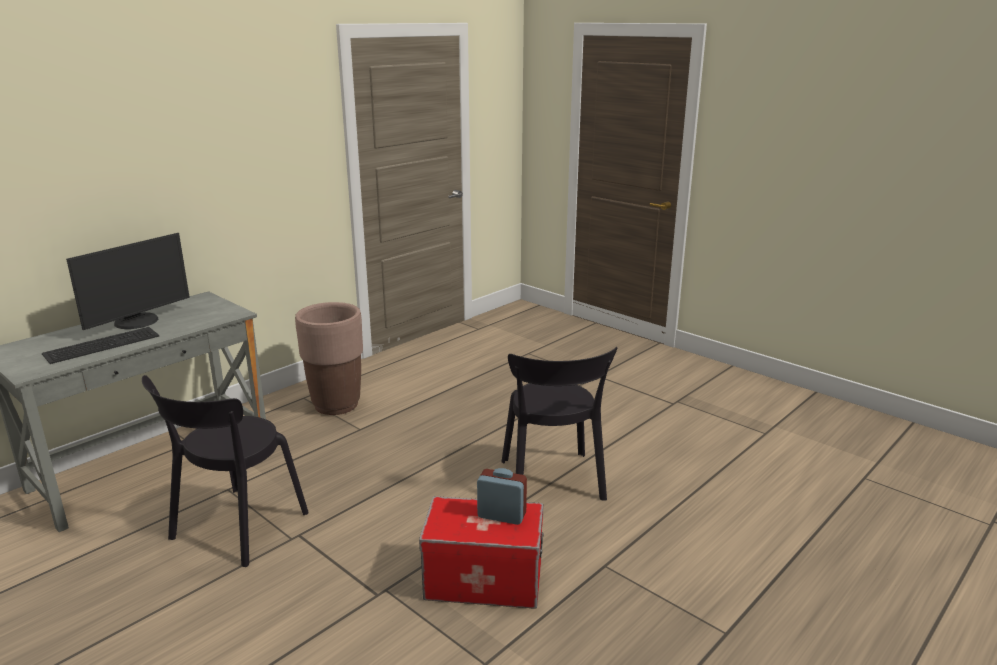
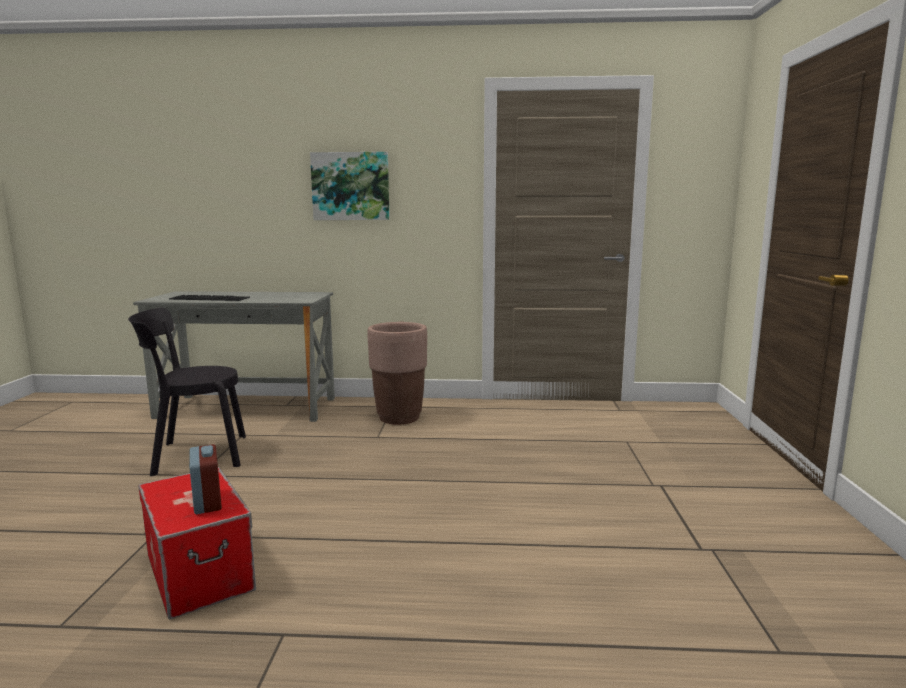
camera: 50 degrees right, 10 degrees down
monitor [66,233,190,330] -> none
black chair [501,347,618,501] -> none
none -> picture [310,152,390,220]

